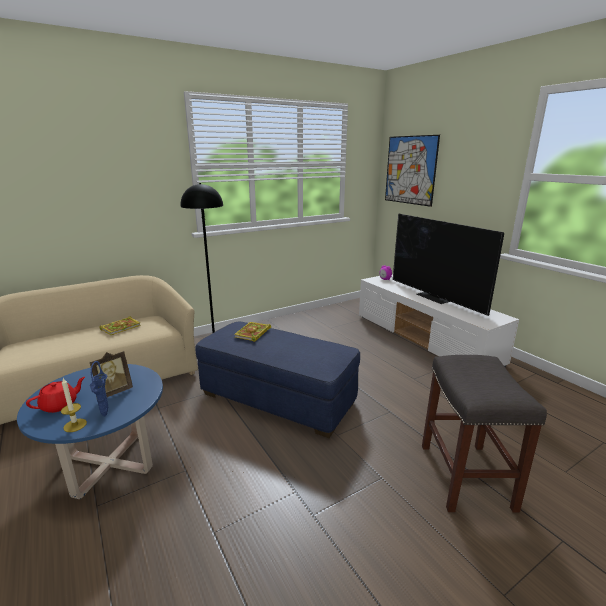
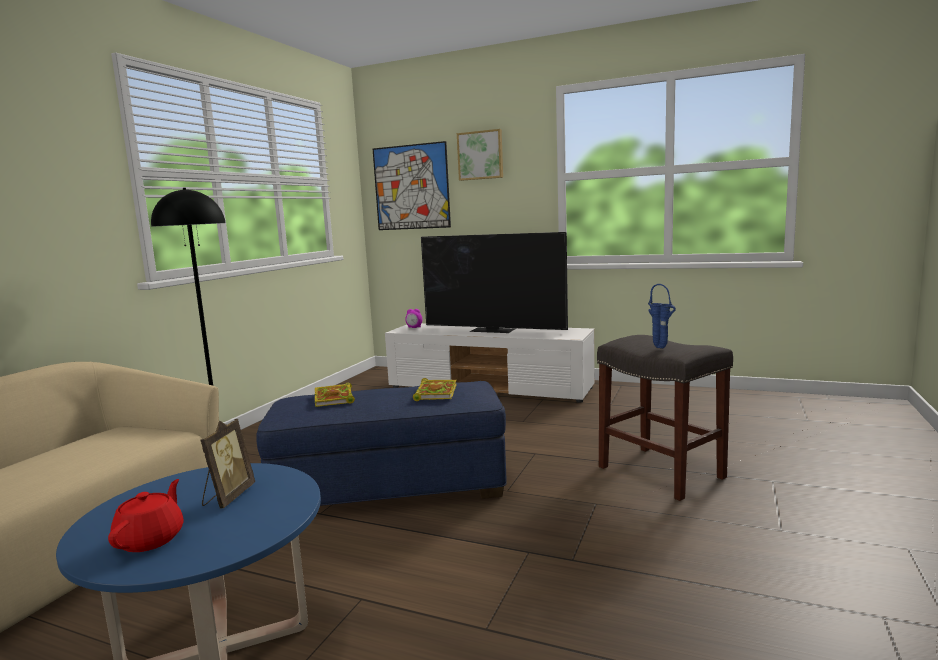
camera: 35 degrees left, 10 degrees down
candle [61,378,87,432] -> none
blue vase [90,361,108,416] -> blue vase moved to [648,284,676,349]
book [99,316,141,335] -> book moved to [413,378,457,401]
none -> picture [457,129,503,181]

